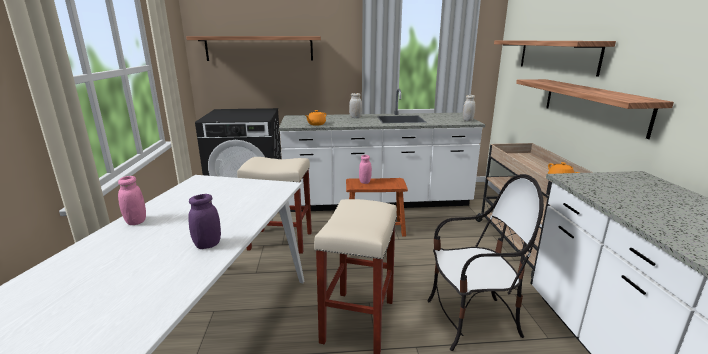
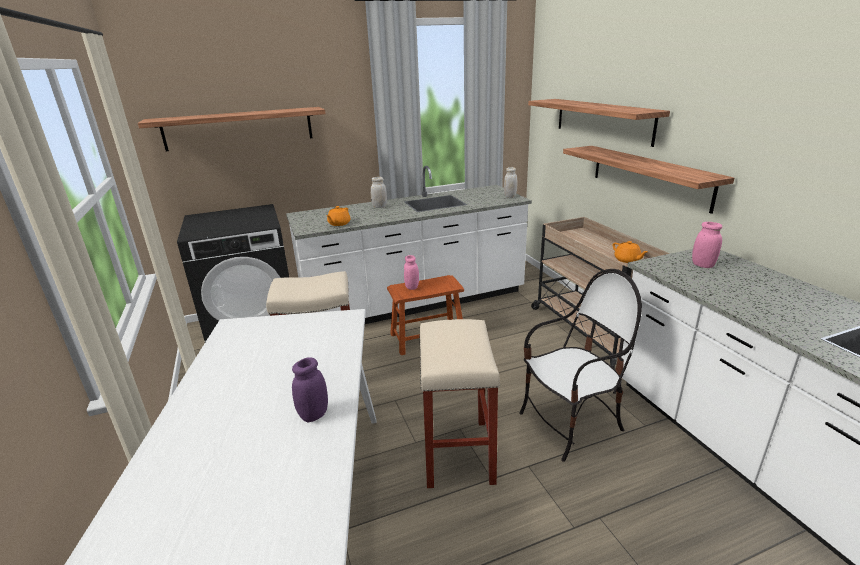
camera: 15 degrees left, 5 degrees up
pink jar [118,176,146,225] -> pink jar moved to [692,222,722,268]

